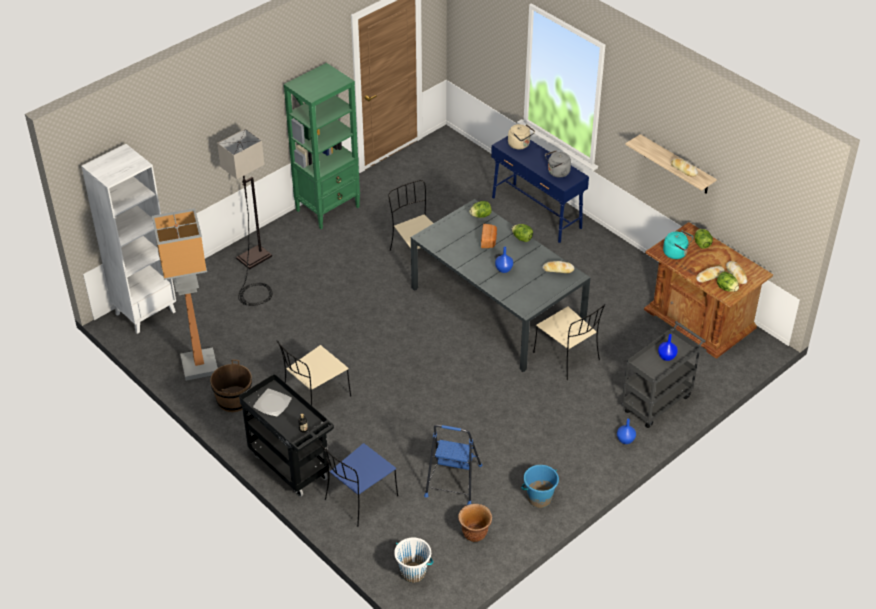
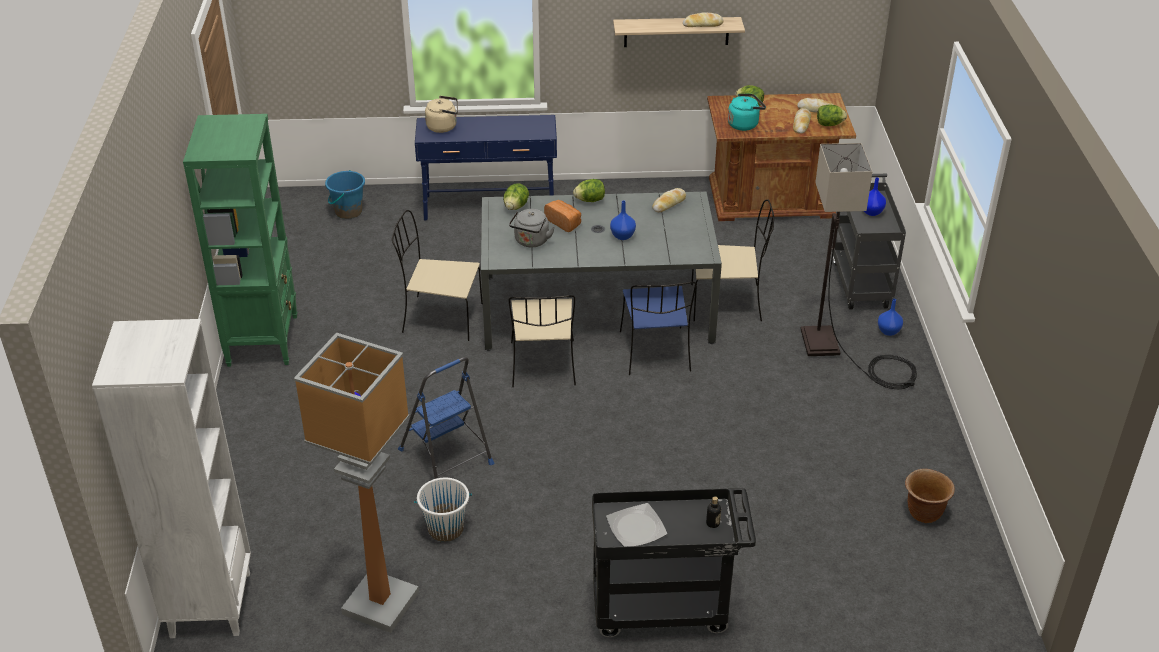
camera: 50 degrees left, 5 degrees down
brown bucket [210,360,252,412] -> none
floor lamp [217,129,272,306] -> floor lamp moved to [801,143,917,389]
beige chair [277,340,351,406] -> beige chair moved to [509,295,576,387]
blue chair [320,443,398,526] -> blue chair moved to [620,282,696,375]
white bucket [394,537,433,583] -> white bucket moved to [414,477,472,542]
blue step ladder [424,425,482,505] -> blue step ladder moved to [398,357,495,479]
blue bucket [521,465,559,508] -> blue bucket moved to [325,170,365,219]
grey kettle [545,150,571,178] -> grey kettle moved to [509,209,555,247]

